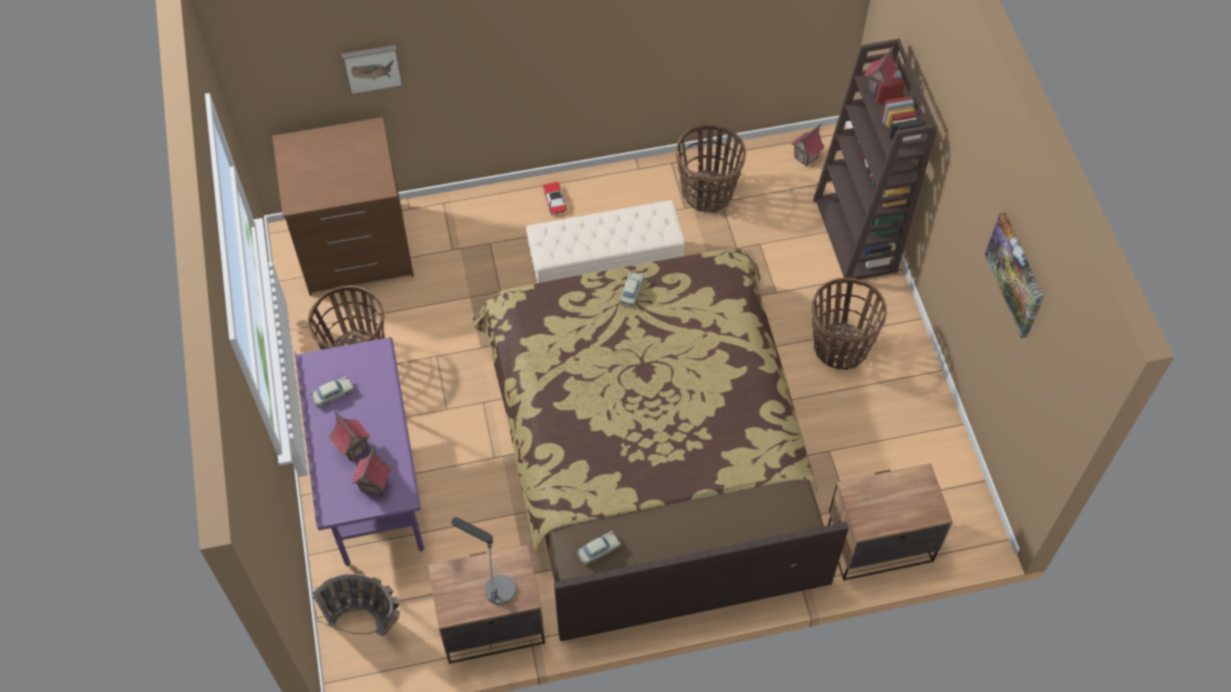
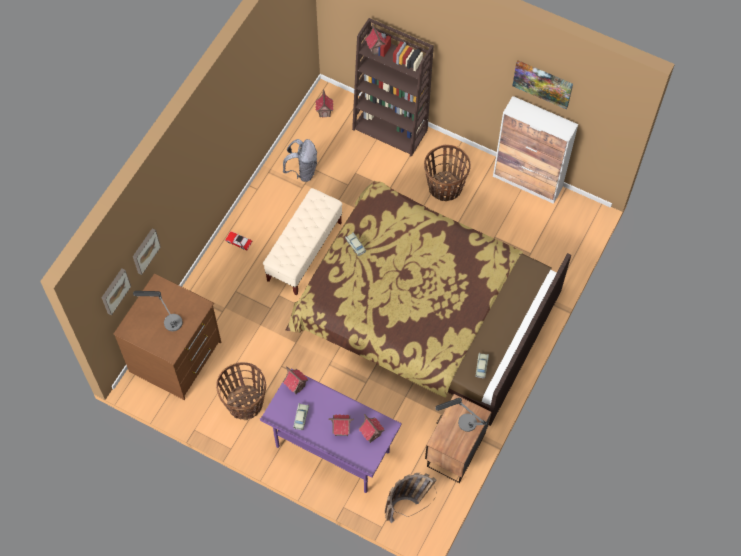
camera: 50 degrees left, 5 degrees up
basket [676,123,746,213] -> grey backpack [283,139,317,182]
nightstand [828,463,953,581] -> none
none -> picture [101,269,131,315]
none -> table lamp [133,291,183,331]
none -> toy house [283,366,308,394]
none -> cabinet [493,96,578,204]

